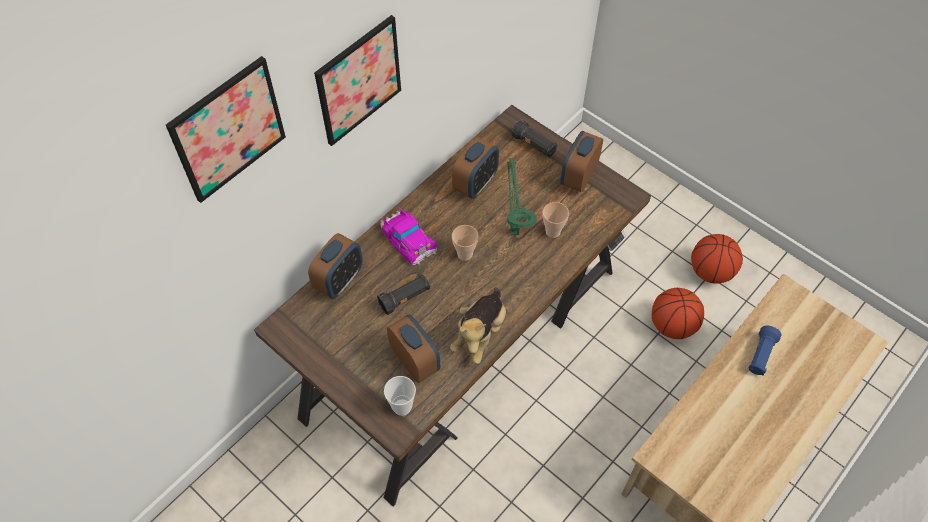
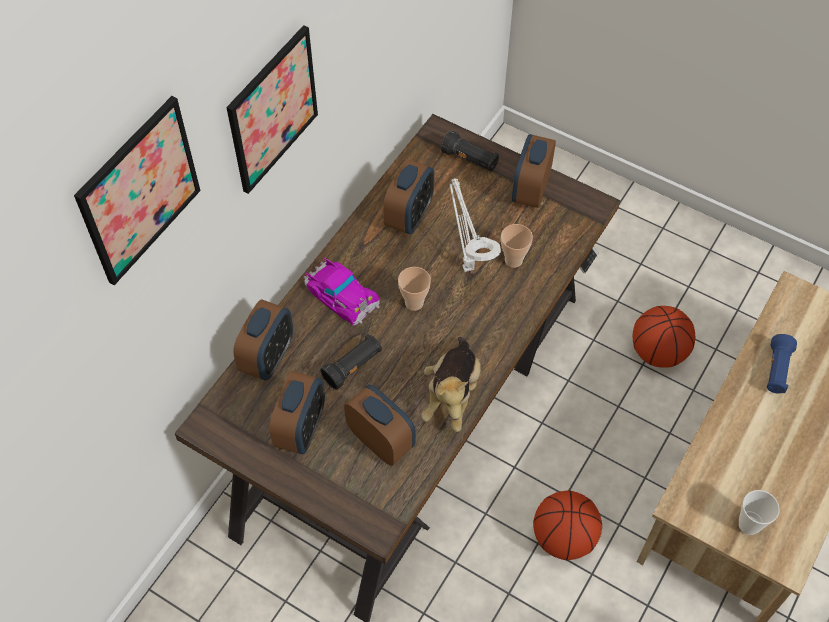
camera: 10 degrees left, 0 degrees up
cup [384,376,416,416] -> cup moved to [739,490,780,535]
green table lamp [507,158,536,235] -> white table lamp [449,178,501,272]
basketball [691,234,743,283] -> basketball moved to [533,490,602,560]
none -> alarm clock [269,371,325,454]

